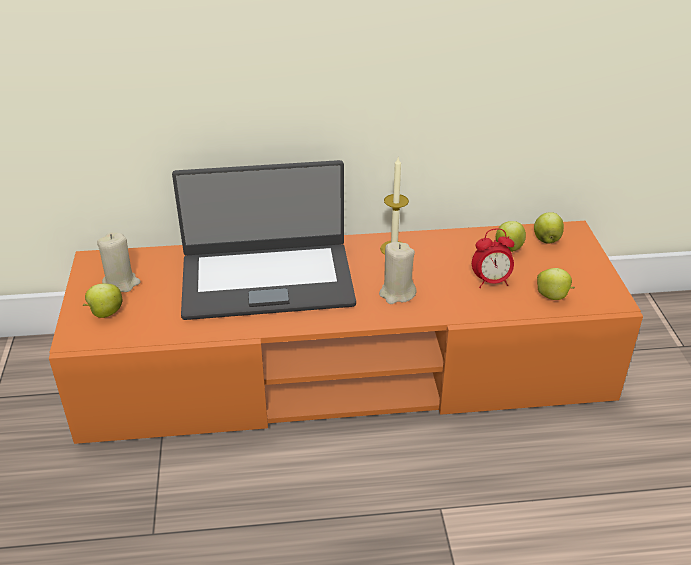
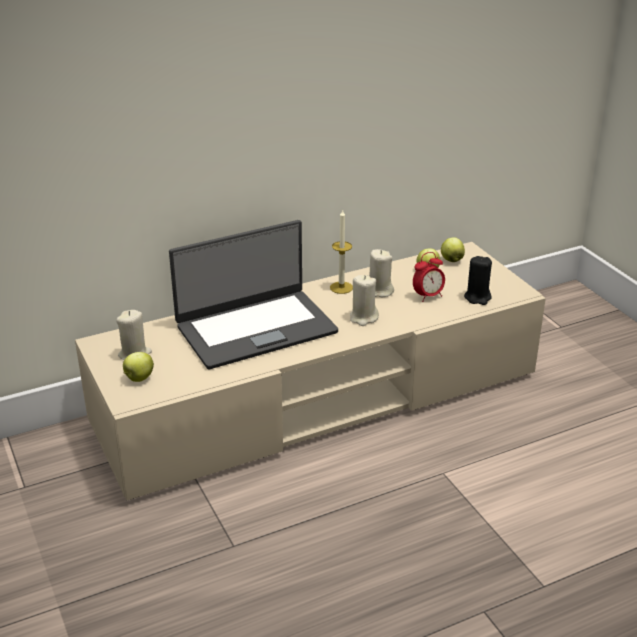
camera: 20 degrees left, 5 degrees down
orange tv stand [49,221,643,444] -> beige tv stand [75,242,546,500]
apple [537,268,575,300] -> black candle [464,256,492,305]
none -> beige candle [370,249,394,297]

